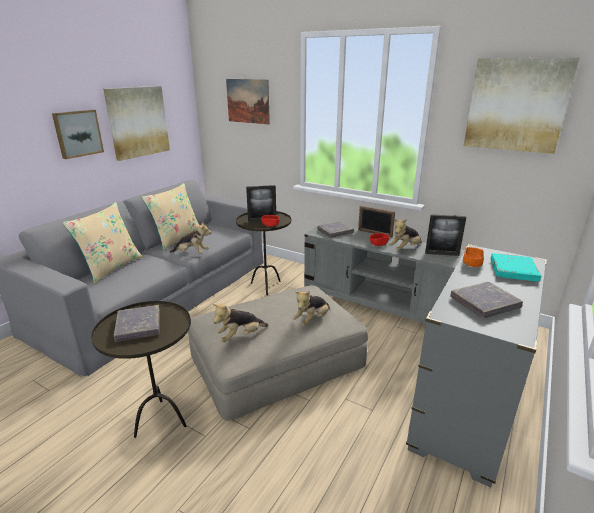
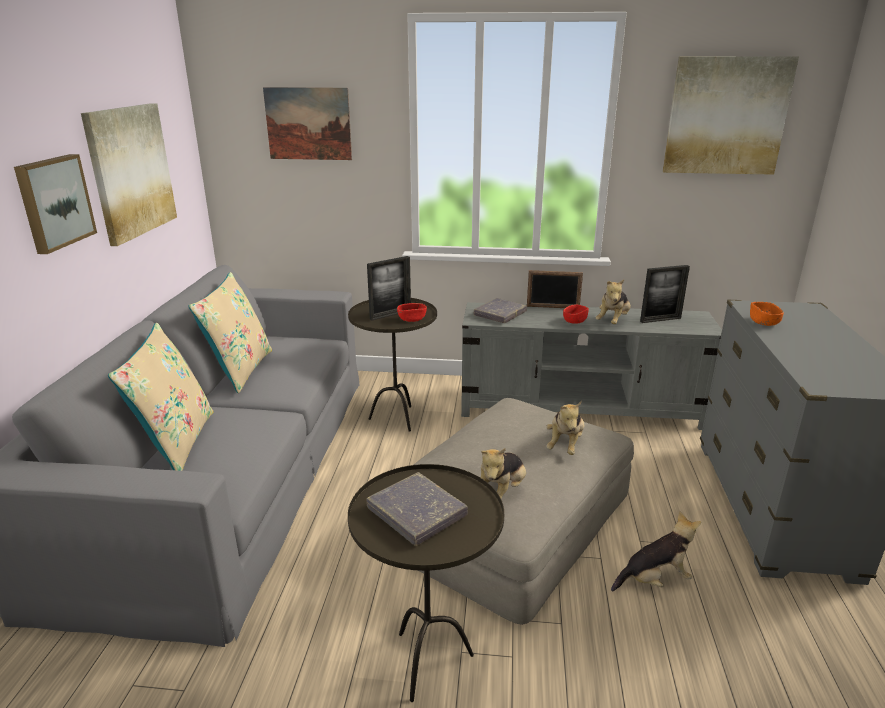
camera: 25 degrees left, 0 degrees up
plush toy [170,222,211,254] -> plush toy moved to [611,511,701,592]
grey book [450,282,523,318] -> none
turquoise book [491,253,541,282] -> none

